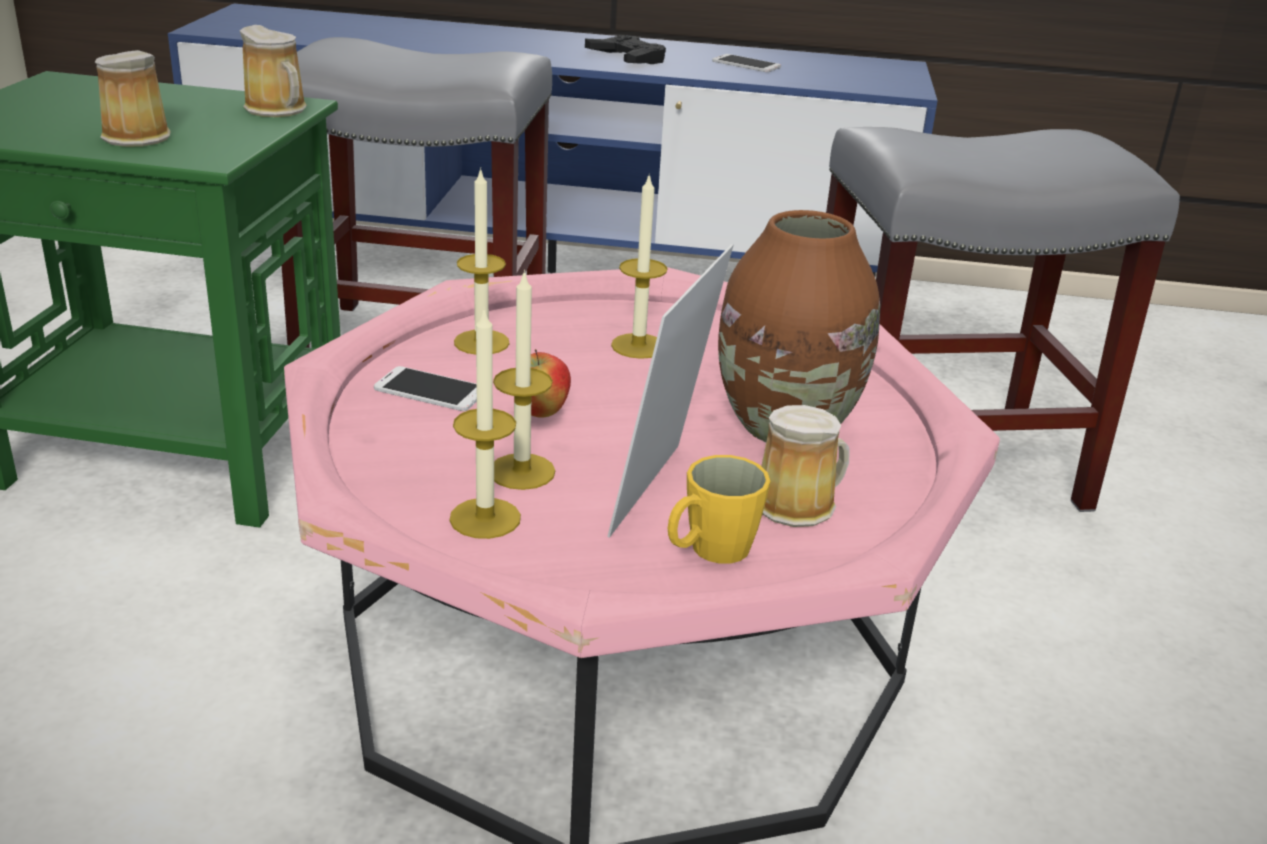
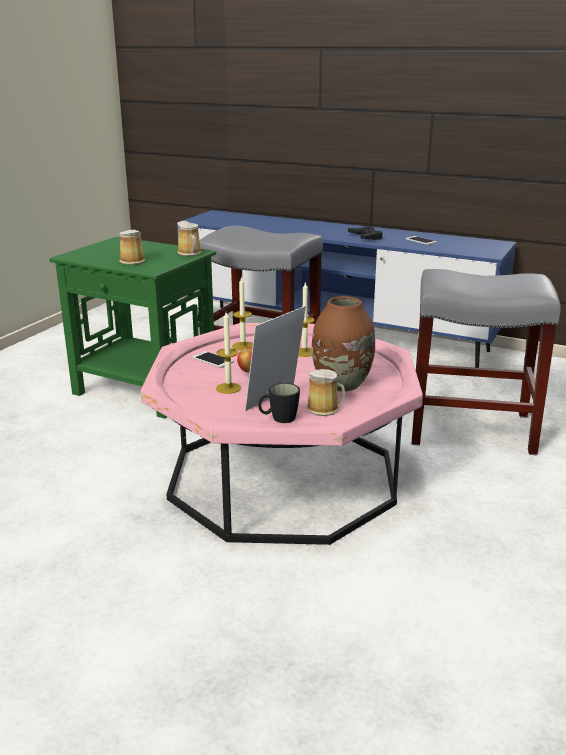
camera: 20 degrees right, 5 degrees down
candle [449,307,521,539] -> none
yellow mug [668,455,771,564] -> black mug [258,383,300,423]

